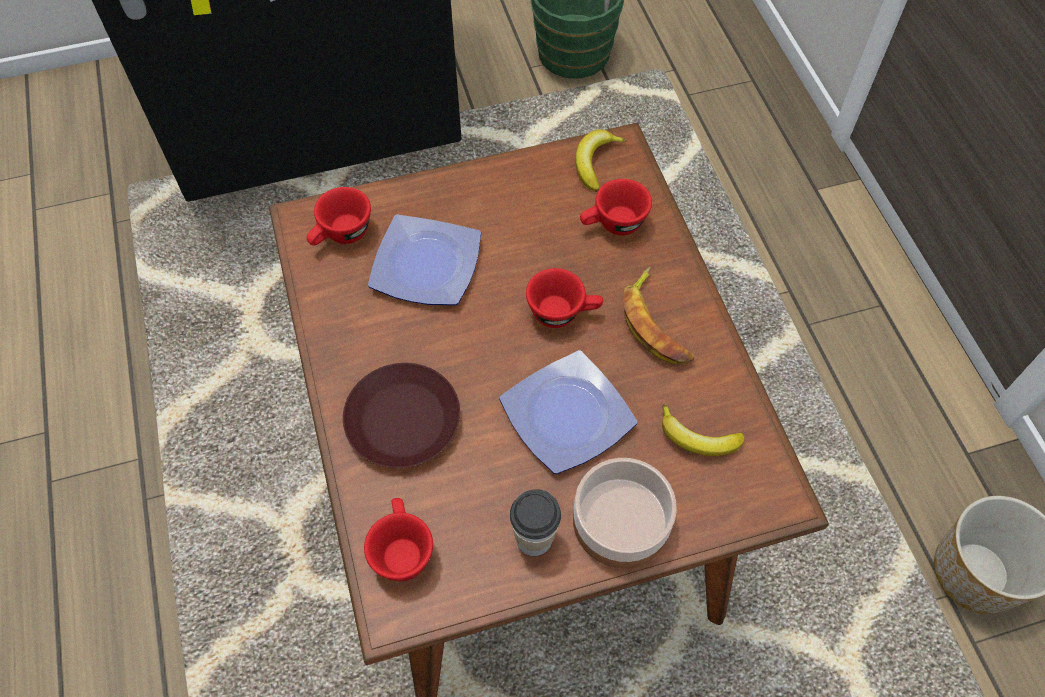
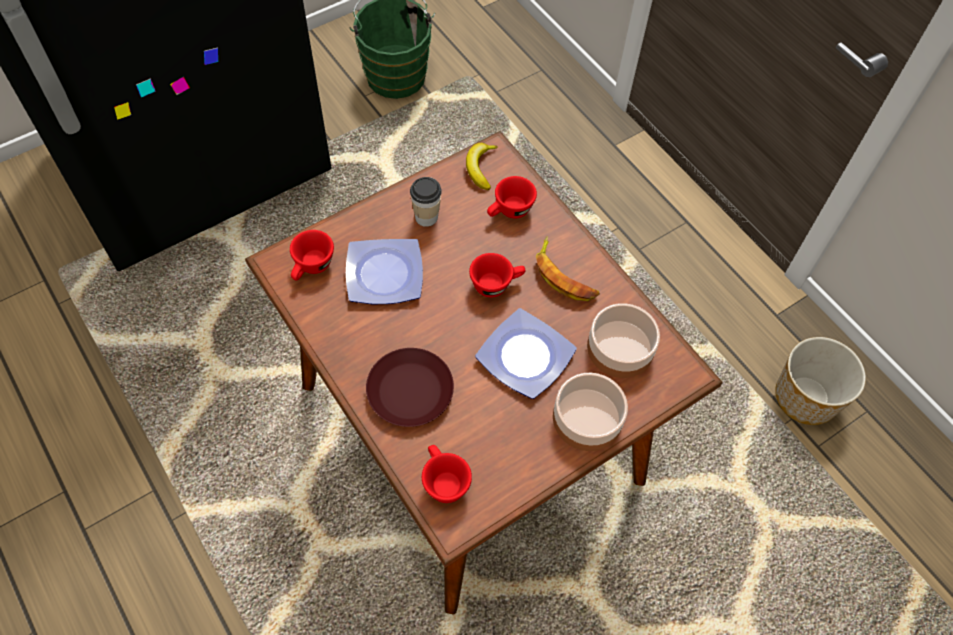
camera: 20 degrees left, 0 degrees up
cup [510,489,561,556] -> cup moved to [410,177,442,227]
banana [662,403,744,456] -> bowl [587,303,660,378]

